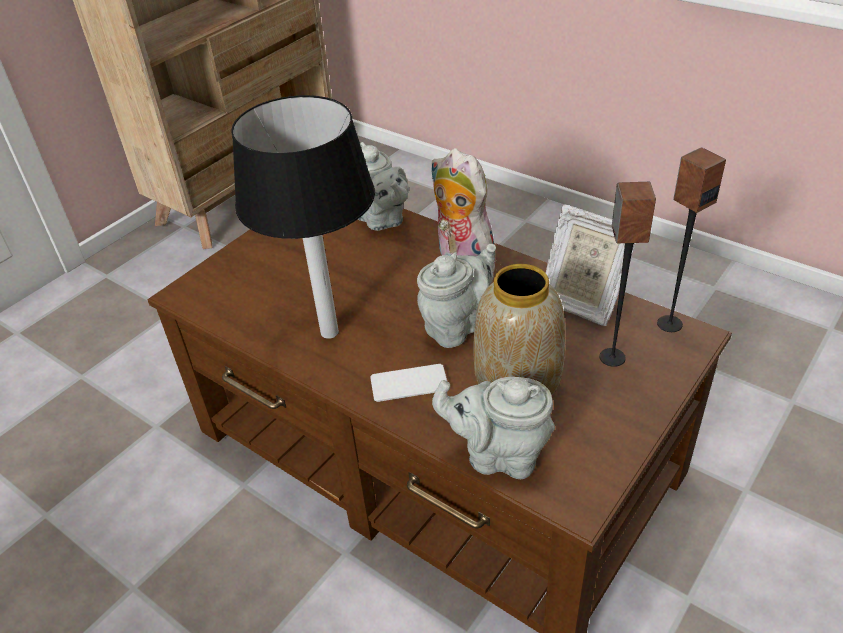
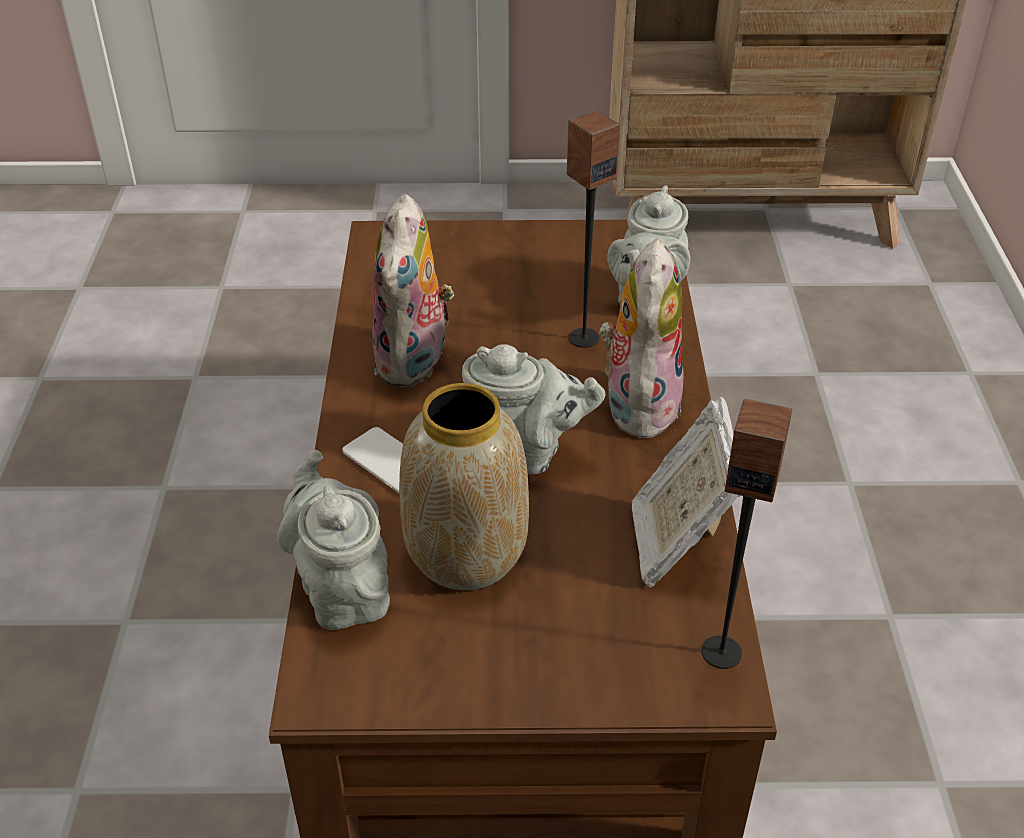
camera: 50 degrees right, 0 degrees up
table lamp [231,95,375,339] -> plush toy [372,194,454,387]
speaker [599,182,656,367] -> speaker moved to [567,110,620,348]

